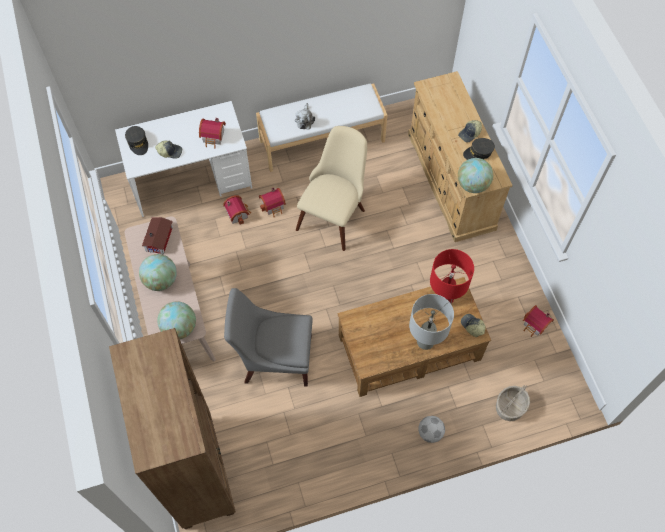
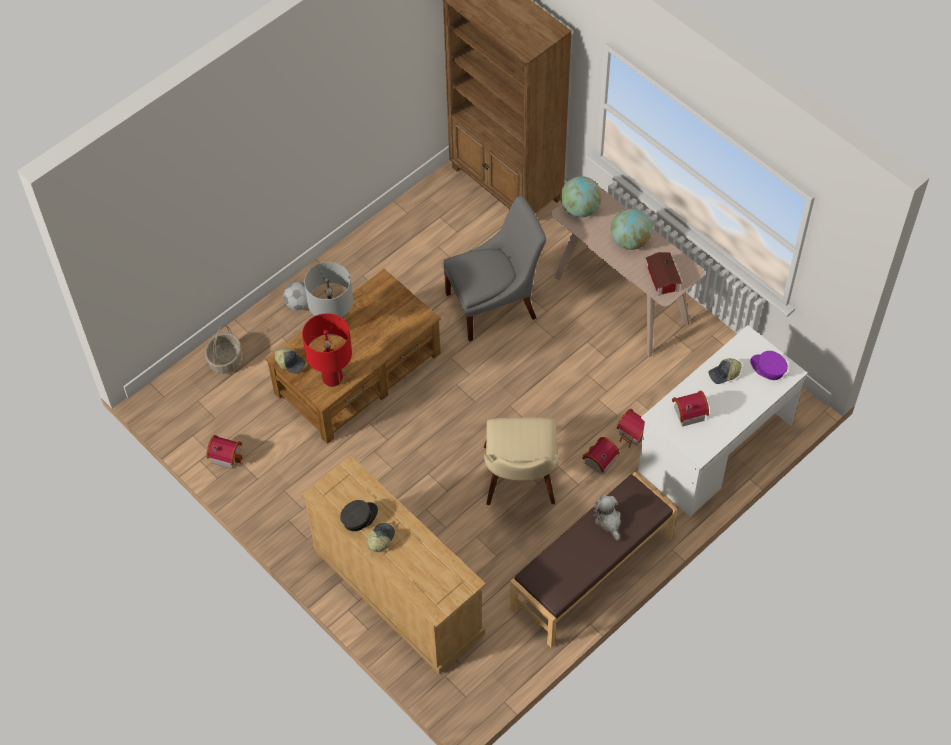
camera: 155 degrees right, 5 degrees down
grey cap [125,126,148,155] -> purple cap [750,351,788,380]
white bench [256,84,387,172] -> brown bench [510,472,677,648]
globe [458,158,493,193] -> none

